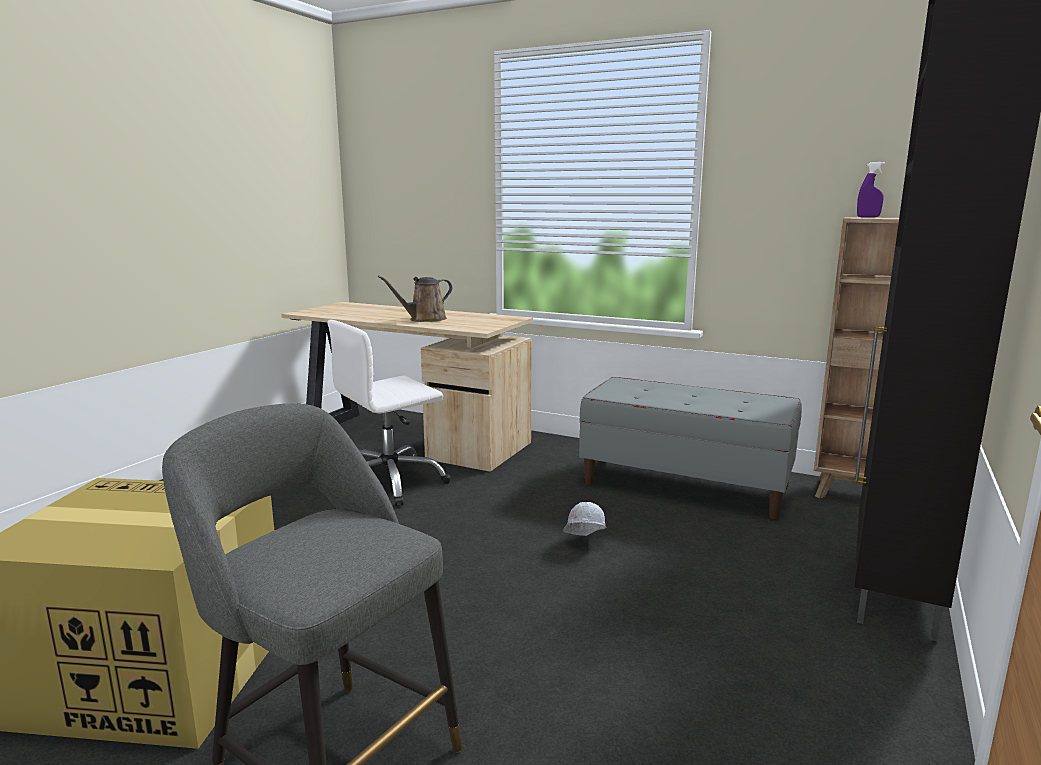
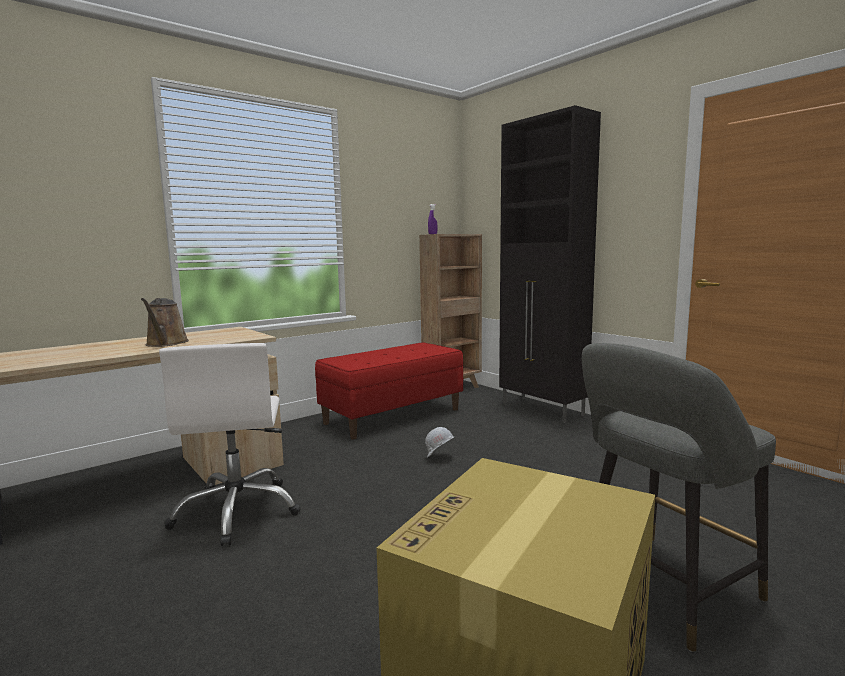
camera: 65 degrees left, 5 degrees down
grey bench [579,377,802,519] -> red bench [315,342,463,440]

